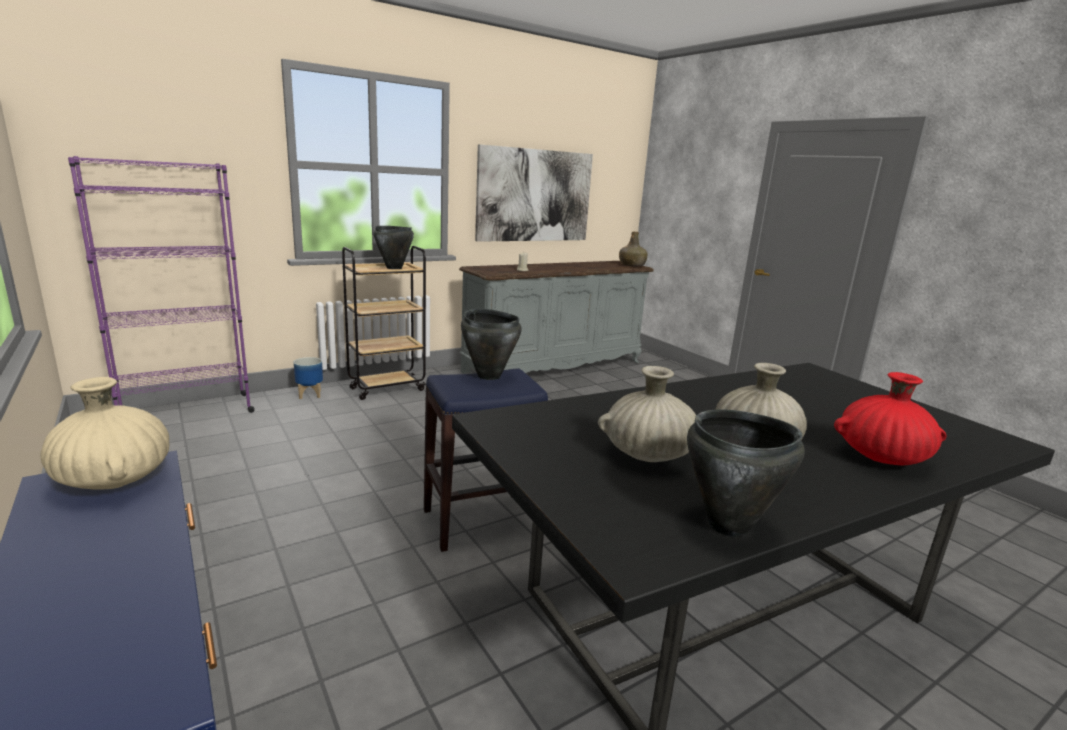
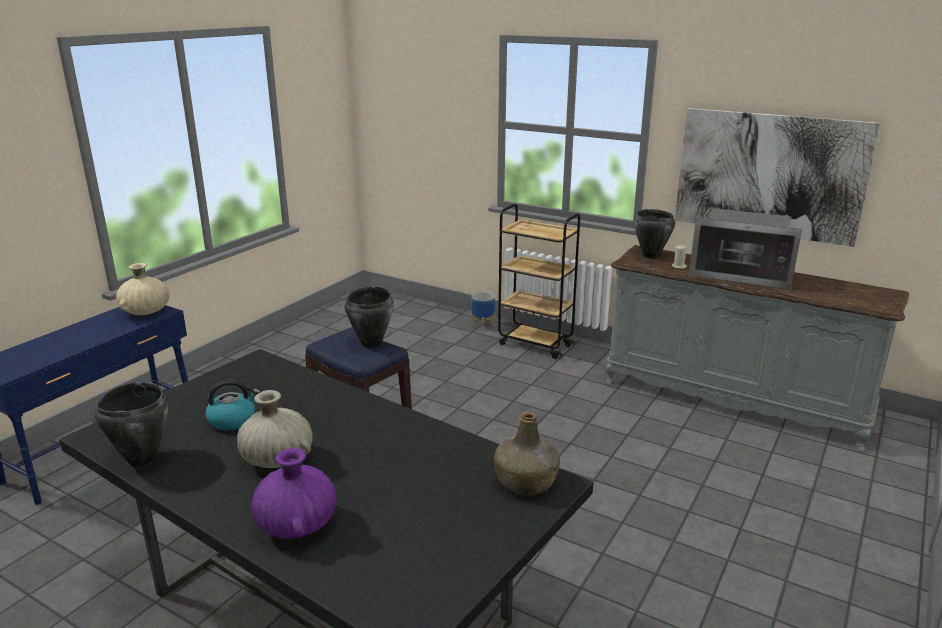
camera: 65 degrees right, 5 degrees up
purple bookcase [68,156,255,413] -> none
black cooking pot [374,226,414,269] -> black cooking pot moved to [634,209,675,258]
beige vase [598,366,696,462] -> kettle [205,380,260,430]
green bottle [619,232,648,266] -> green bottle moved to [494,411,560,496]
red vase [834,372,947,465] -> purple vase [251,448,337,539]
none -> microwave [689,208,802,290]

